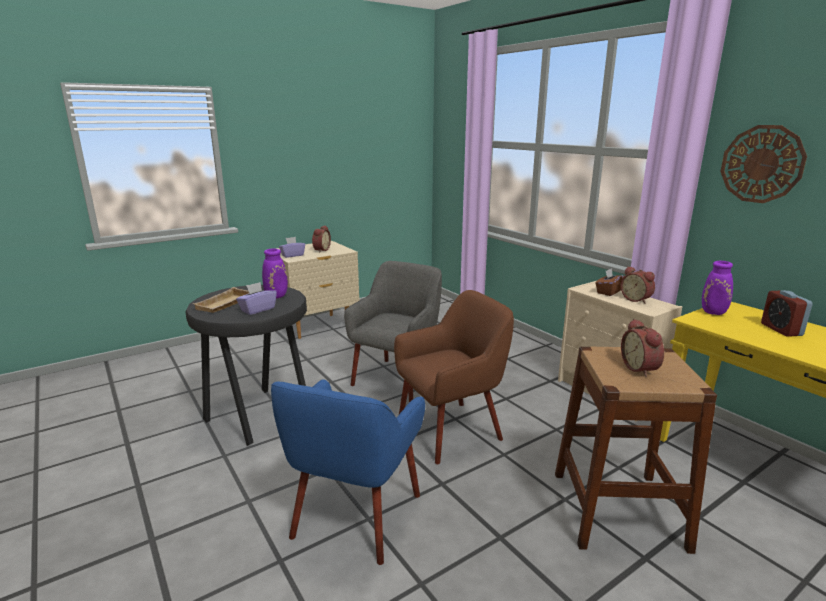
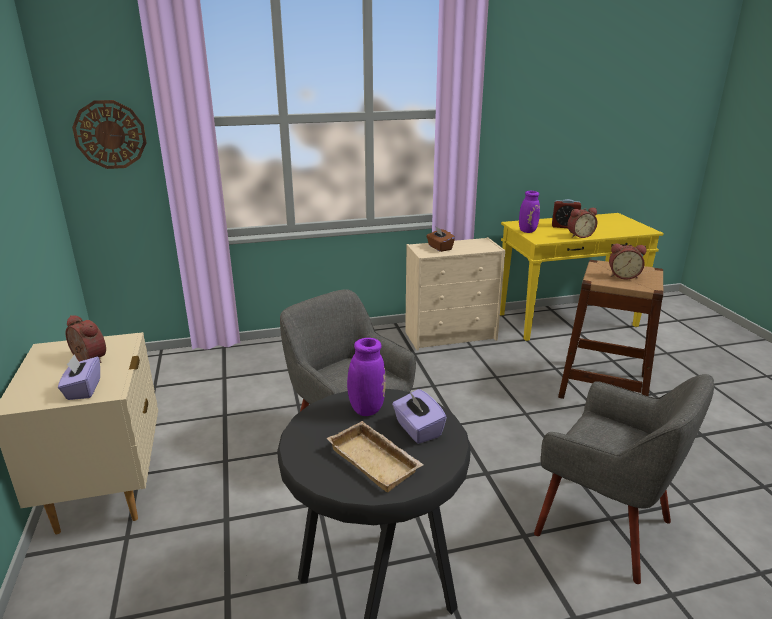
camera: 70 degrees left, 5 degrees up
blue armchair [271,379,425,565] -> grey armchair [534,374,714,584]
brown armchair [394,290,514,464] -> none
alarm clock [621,266,655,304] -> alarm clock moved to [567,208,597,238]
wall clock [720,125,807,203] -> wall clock moved to [72,100,147,169]

